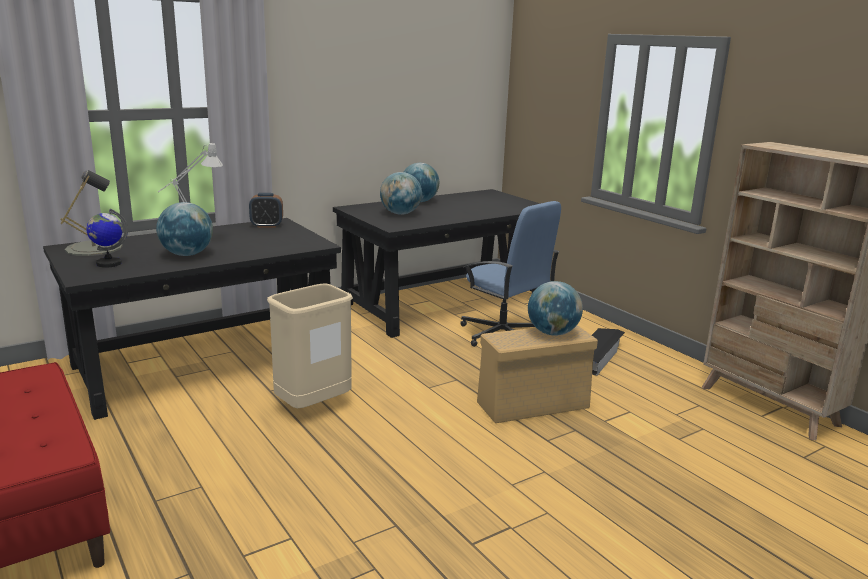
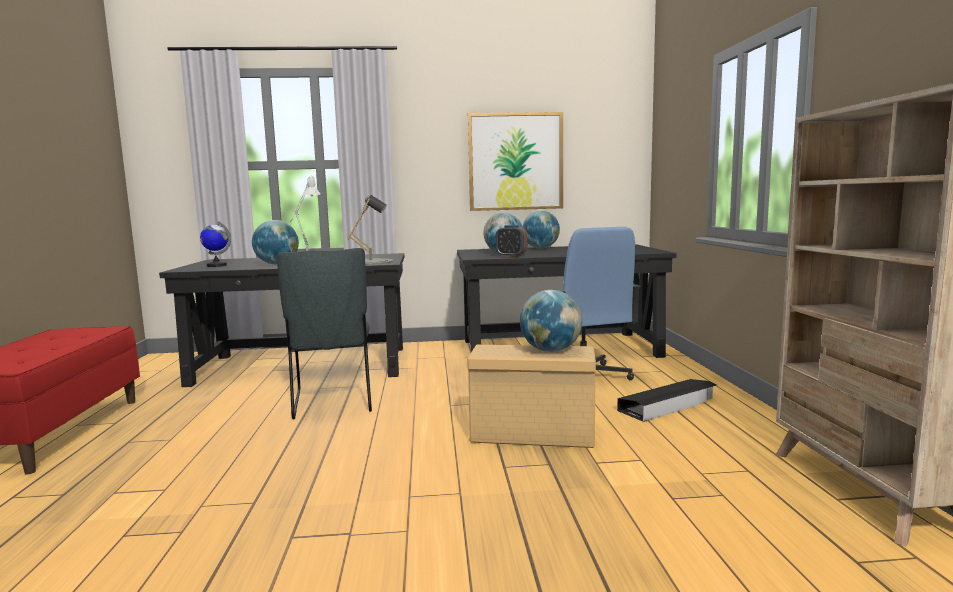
camera: 30 degrees right, 10 degrees down
grey table lamp [60,170,123,256] -> grey table lamp moved to [347,195,393,265]
alarm clock [249,193,283,228] -> alarm clock moved to [495,225,527,257]
beige trash can [267,283,353,408] -> grey chair [277,248,372,420]
none -> picture [467,112,563,211]

